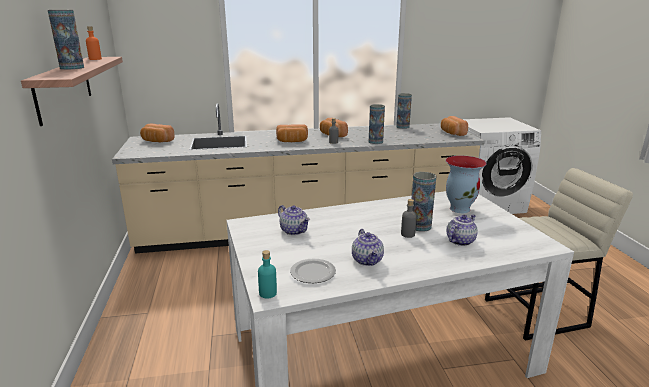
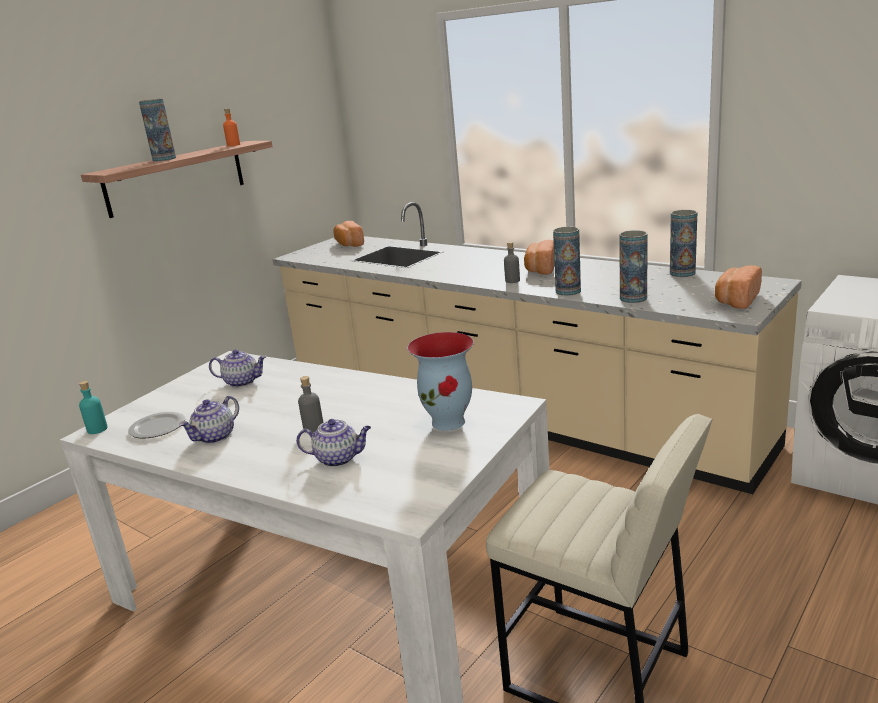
camera: 50 degrees right, 0 degrees up
bread [276,124,308,142] -> none
teapot [278,205,310,235] -> teapot turned 90 degrees counterclockwise [209,349,267,388]
vase [412,172,436,232] -> vase moved to [619,230,648,303]

